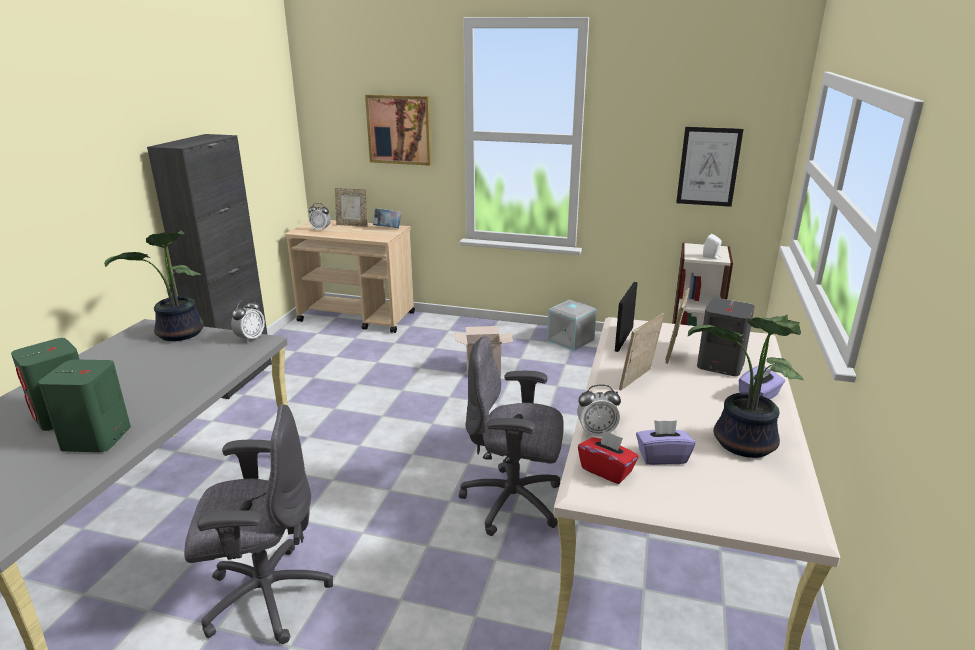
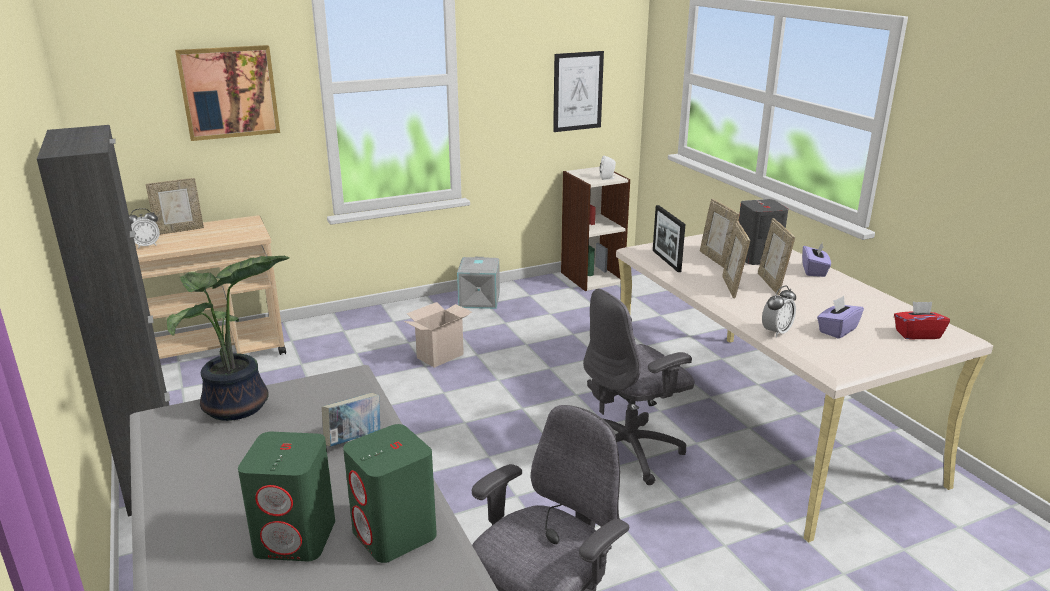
camera: 40 degrees left, 0 degrees up
alarm clock [231,298,265,343] -> none
book [373,208,401,228] -> book moved to [322,393,380,447]
red tissue box [578,430,639,484] -> red tissue box moved to [894,302,950,339]
potted plant [688,315,803,458] -> none
none -> picture frame [758,218,795,295]

